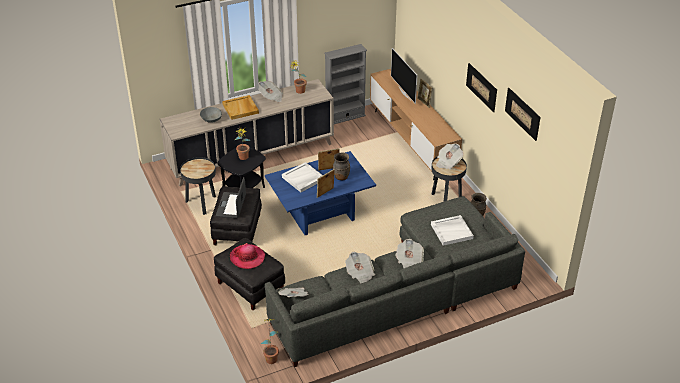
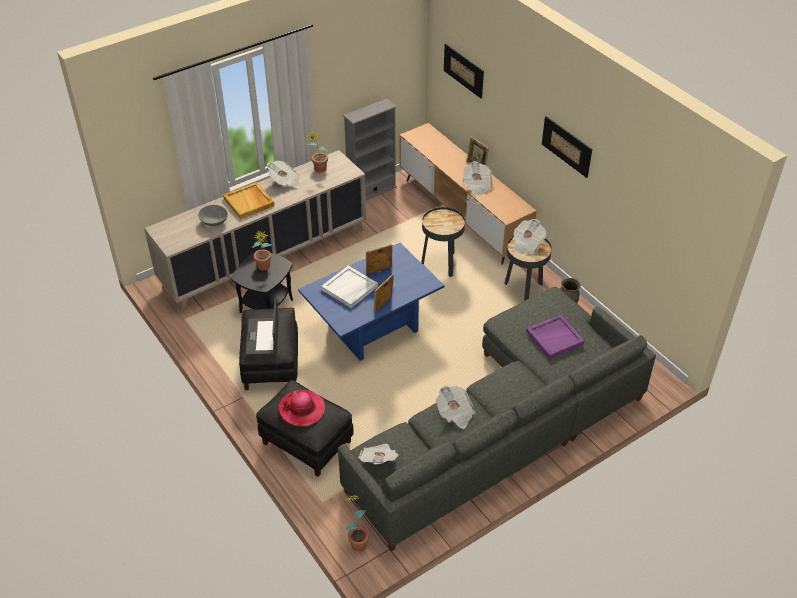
camera: 10 degrees left, 5 degrees up
black side table [180,157,216,215] -> black side table moved to [421,207,465,277]
brown vase [333,152,350,180] -> none
television [391,48,418,104] -> none
newspaper [395,239,424,268] -> newspaper moved to [463,161,493,197]
white tray [431,215,474,246] -> purple tray [526,315,585,359]
picture [505,88,540,141] -> picture moved to [444,44,484,98]

